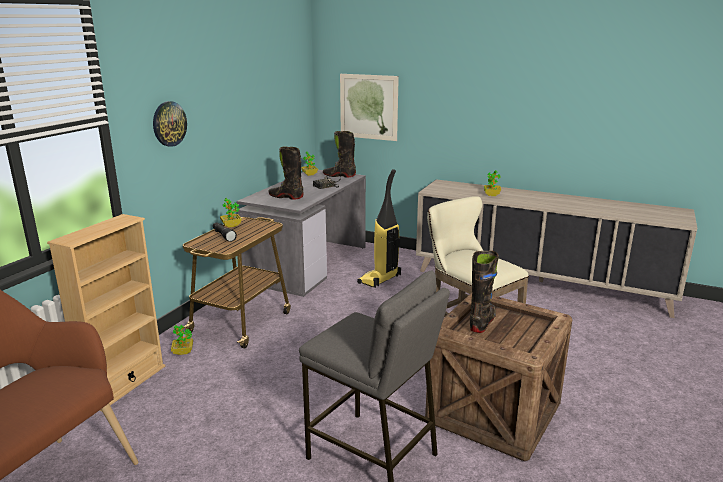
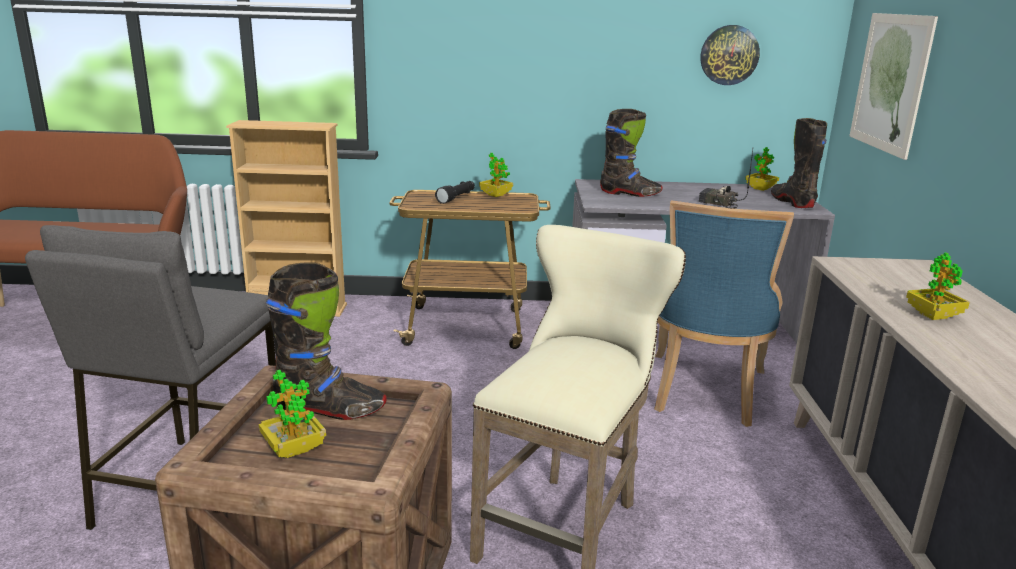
camera: 65 degrees right, 0 degrees up
wall clock [153,101,187,147] -> wall clock moved to [700,25,760,85]
potted plant [171,325,193,355] -> potted plant moved to [259,370,326,458]
black boot [269,146,304,200] -> black boot turned 105 degrees clockwise [600,109,662,197]
vacuum cleaner [357,169,401,288] -> blue chair [654,201,794,427]

